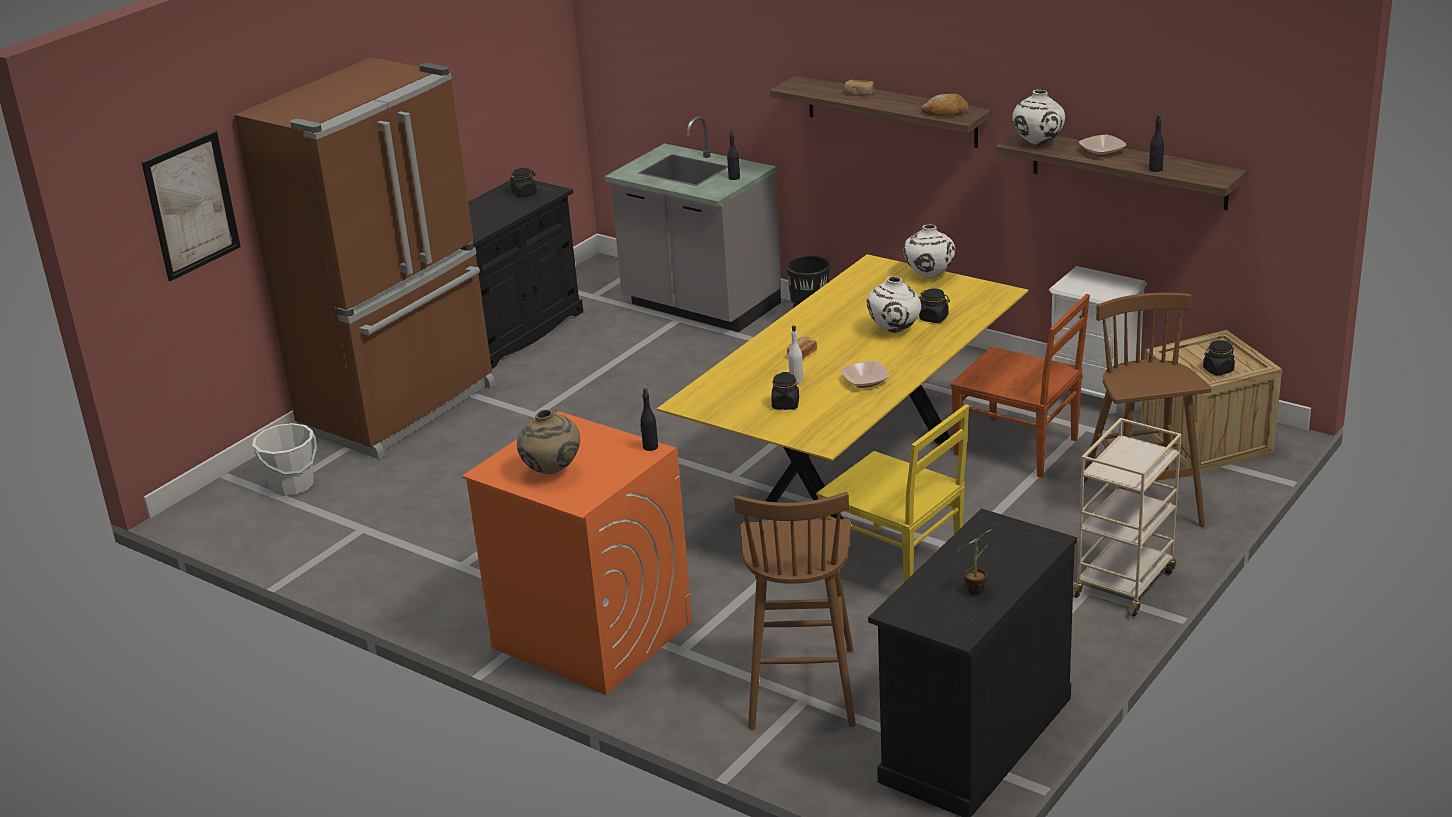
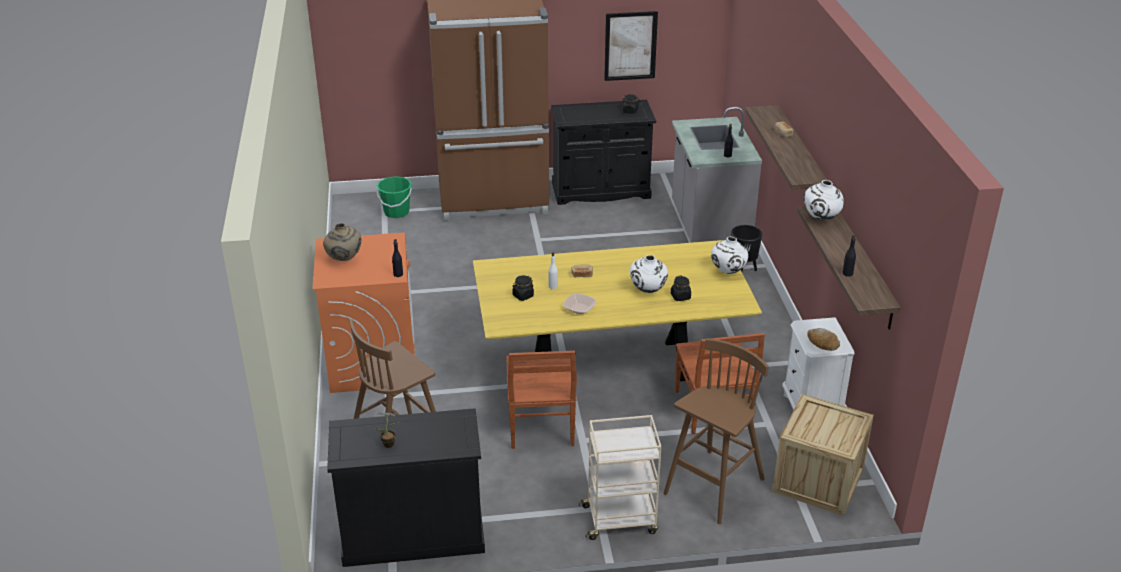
camera: 45 degrees right, 5 degrees up
picture [141,131,241,281] -> picture moved to [604,11,658,81]
white bucket [252,423,317,496] -> green bucket [376,176,412,218]
yellow chair [816,404,969,582] -> brown chair [506,351,577,449]
bread [921,94,969,116] -> bread moved to [807,328,840,351]
bowl [1079,135,1126,157] -> none
black jar [1203,340,1235,375] -> none

